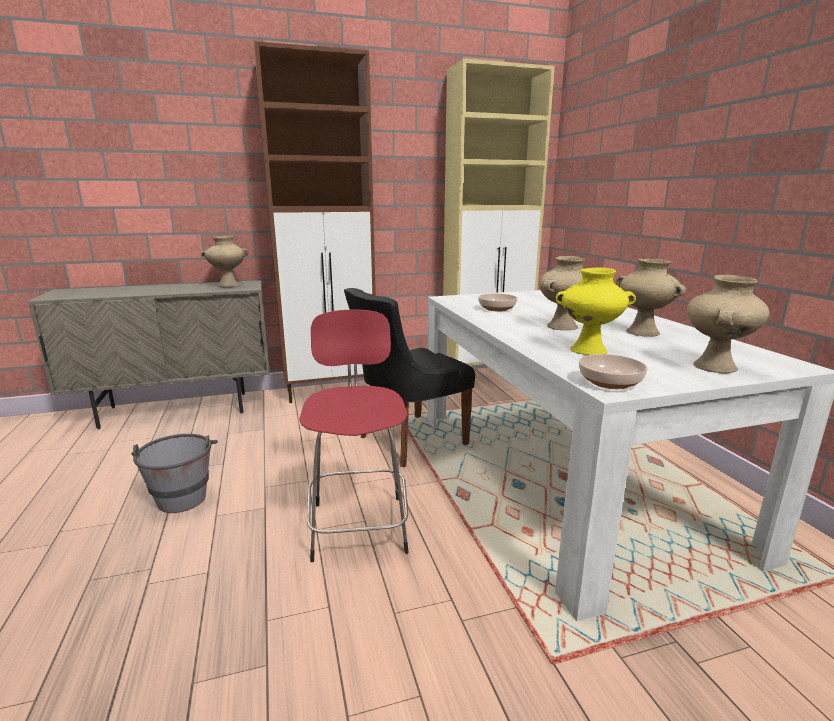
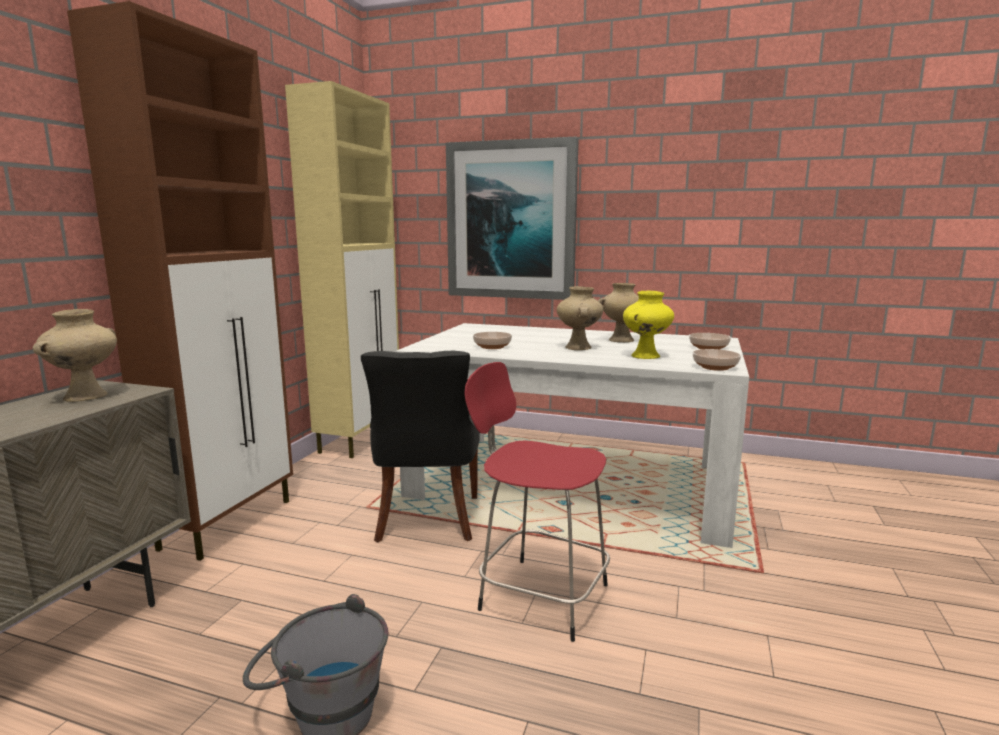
camera: 55 degrees left, 5 degrees down
beige vase [687,275,770,373] -> bowl [689,333,731,350]
none -> picture [446,137,579,300]

